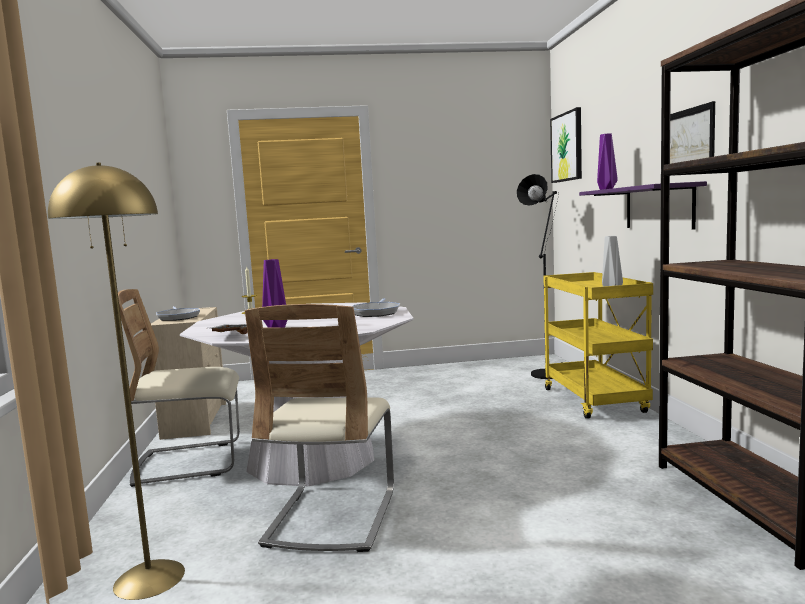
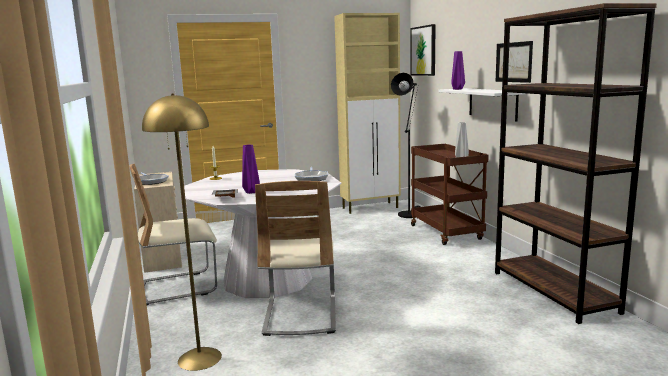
camera: 10 degrees left, 5 degrees up
yellow cart [543,272,653,419] -> brown cart [411,144,489,245]
purple shelf [579,181,707,229] -> white shelf [438,88,526,122]
none -> beige cabinet [334,13,401,214]

